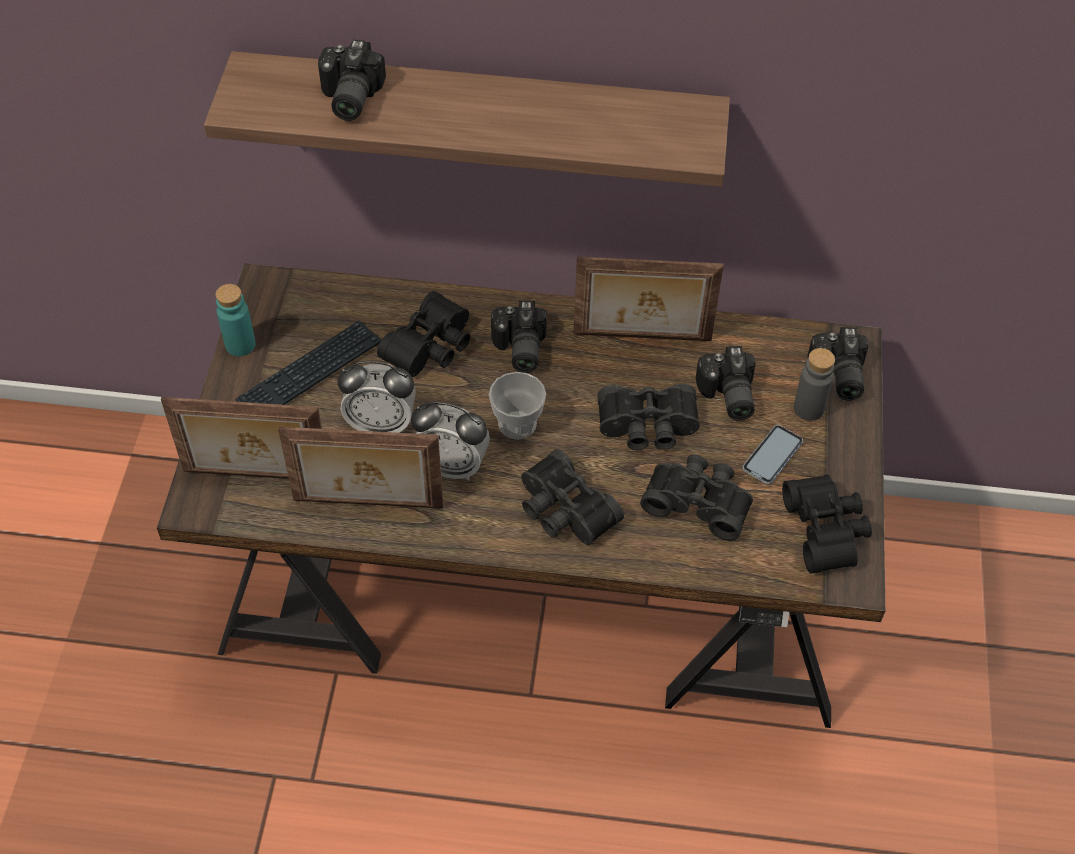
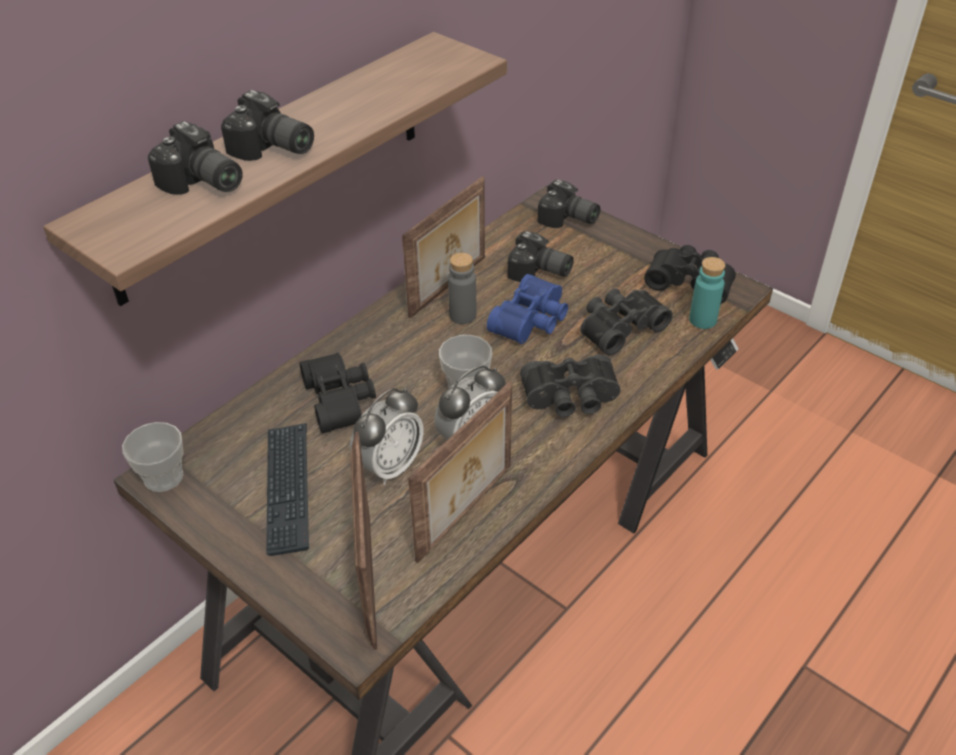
camera: 55 degrees left, 10 degrees down
picture frame [161,397,322,479] -> picture frame turned 135 degrees clockwise [351,432,377,650]
turquoise bottle [215,284,255,356] -> turquoise bottle moved to [689,257,725,329]
camera [491,300,547,373] -> camera moved to [221,90,314,161]
black binoculars [597,384,700,450] -> blue binoculars [487,274,568,344]
phone [742,425,803,484] -> none
grey bottle [794,348,835,421] -> grey bottle moved to [448,253,476,324]
none -> cup [122,422,184,492]

